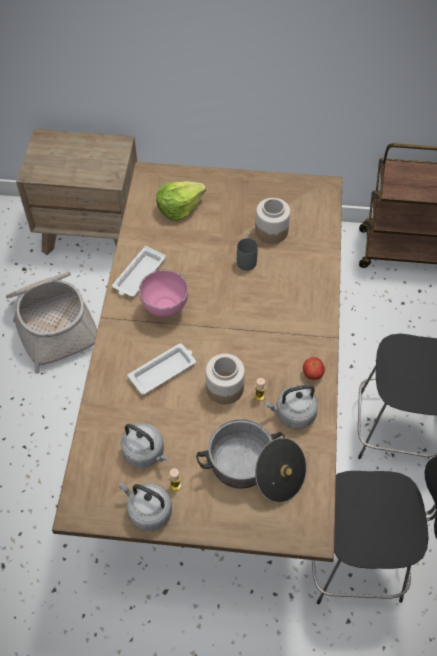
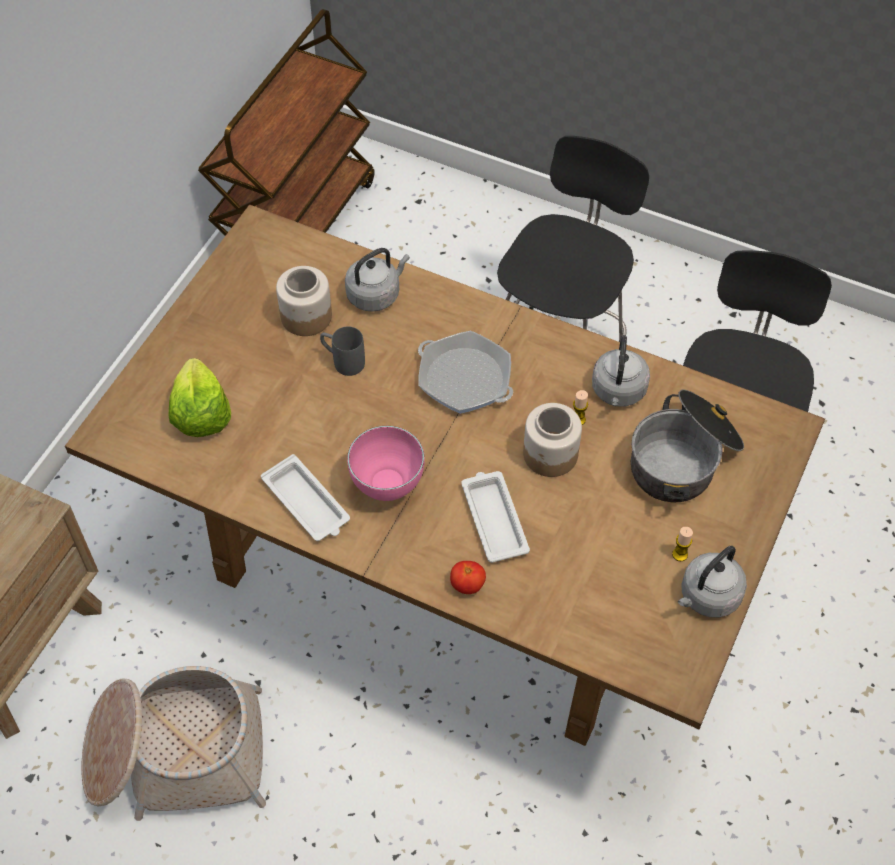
camera: 70 degrees left, 0 degrees up
grey kettle [120,423,168,468] -> grey kettle moved to [345,248,410,312]
tomato [303,357,325,380] -> tomato moved to [450,561,486,594]
none -> frying pan [418,330,513,414]

